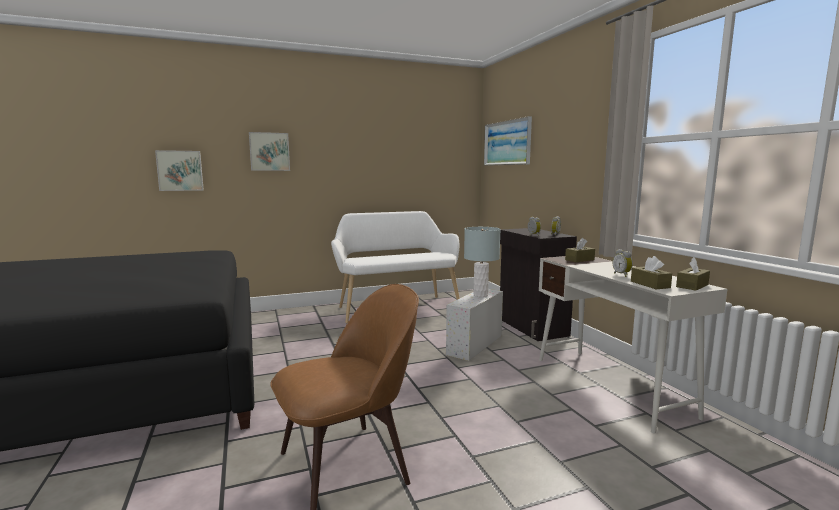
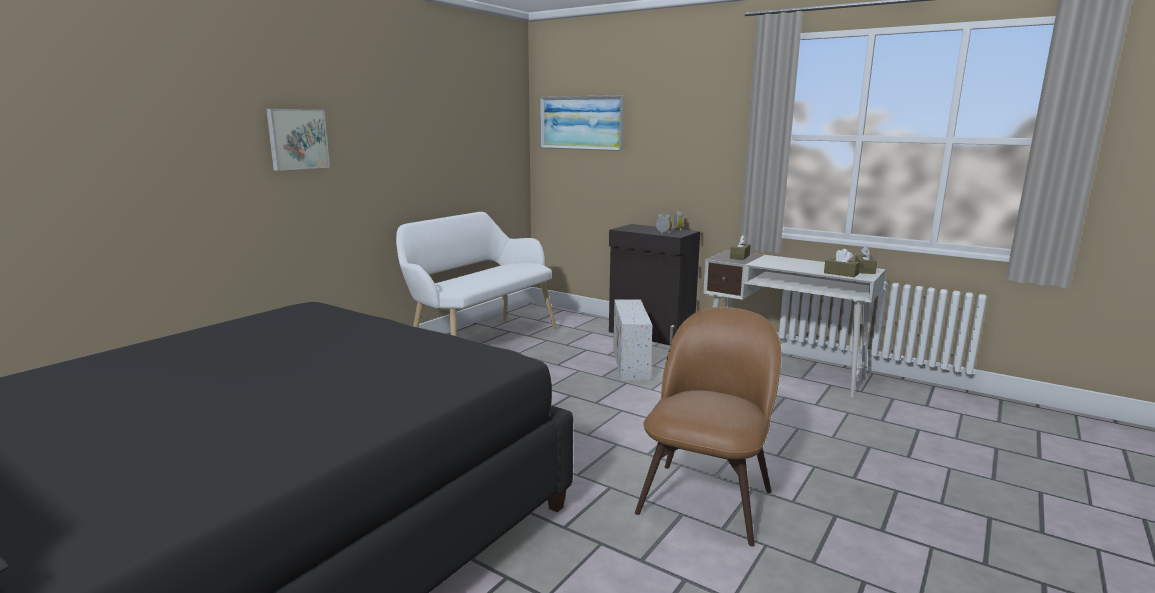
camera: 35 degrees left, 5 degrees up
picture [155,150,204,191] -> none
grey table lamp [464,227,501,297] -> none
alarm clock [612,249,633,277] -> none

